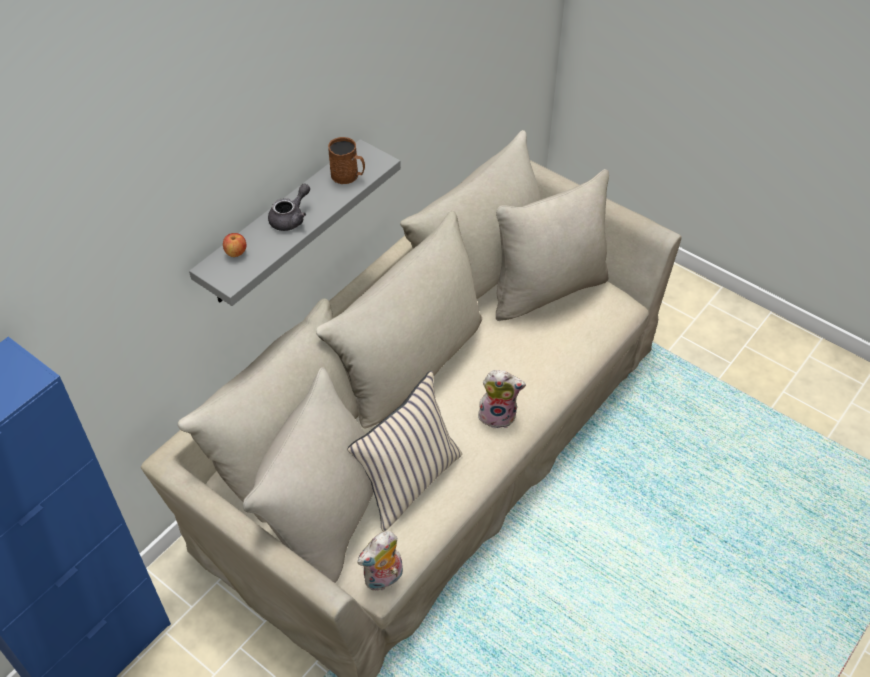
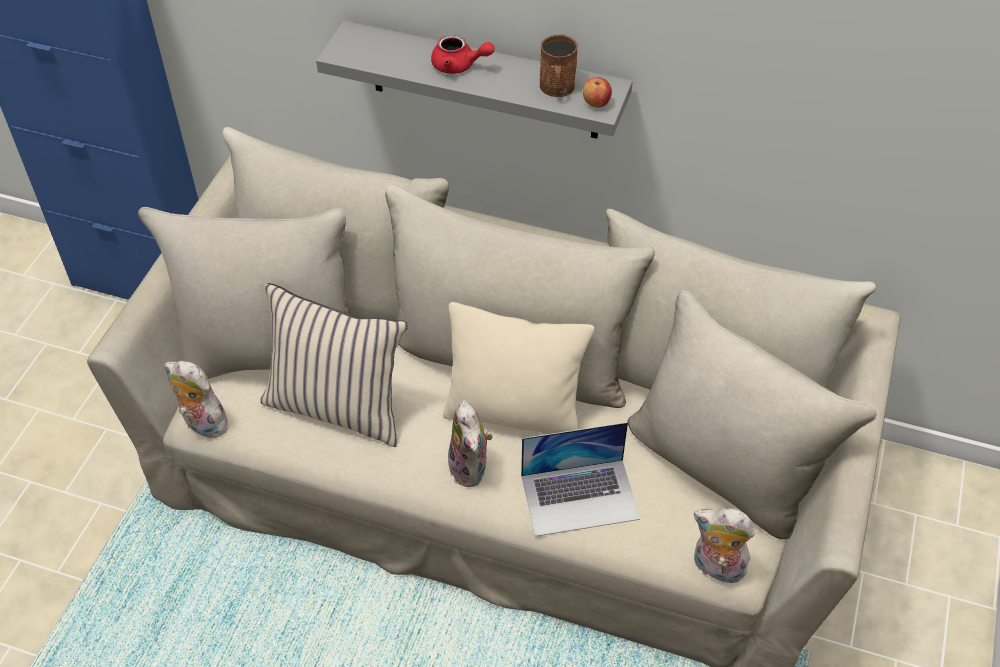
camera: 70 degrees right, 0 degrees up
apple [223,233,246,257] -> apple moved to [583,77,612,108]
grey teapot [268,183,310,231] -> red teapot [431,34,494,74]
none -> beige pillow [443,302,595,434]
none -> laptop [521,422,640,537]
none -> plush toy [694,508,754,583]

